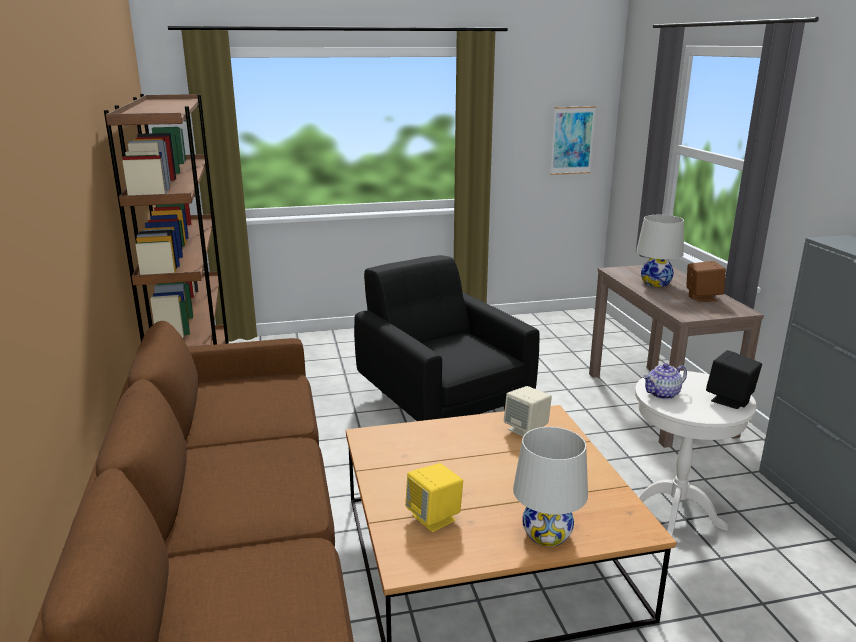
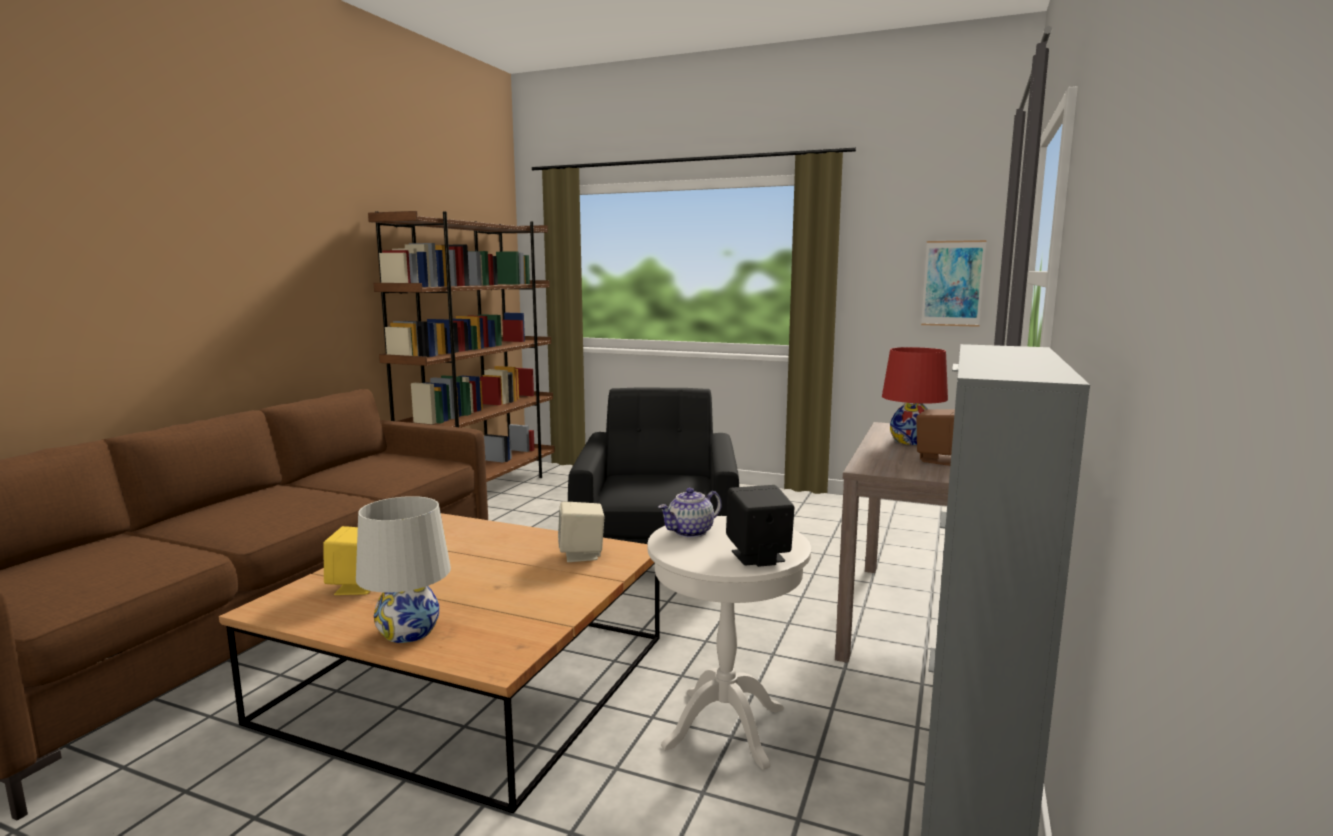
camera: 35 degrees right, 10 degrees down
white table lamp [636,215,684,287] -> red table lamp [882,347,948,445]
teapot [643,363,687,399] -> teapot turned 45 degrees counterclockwise [658,488,722,538]

